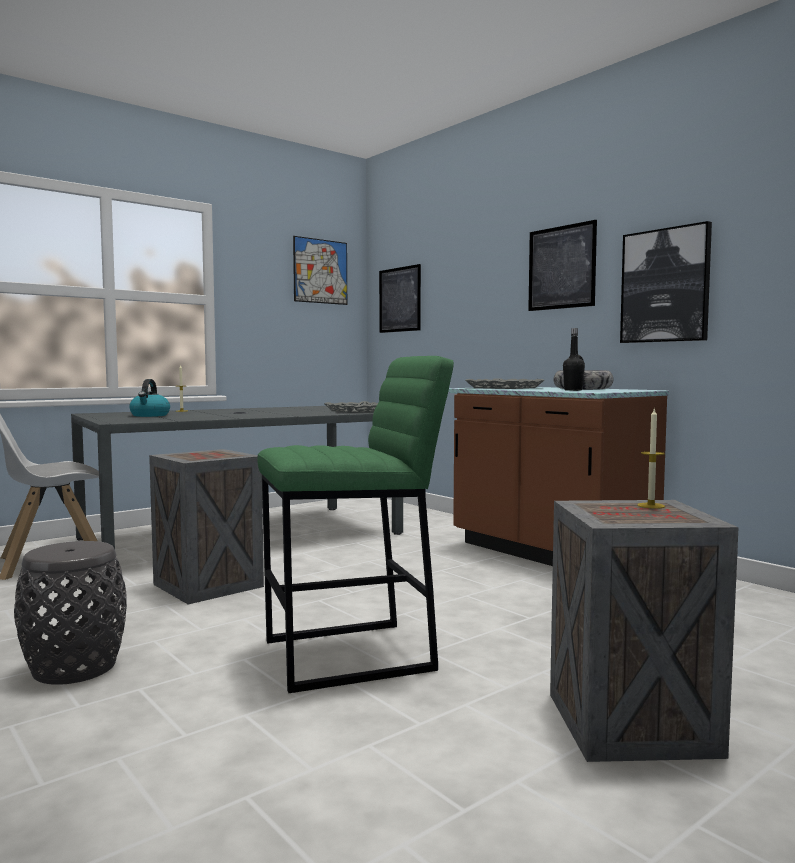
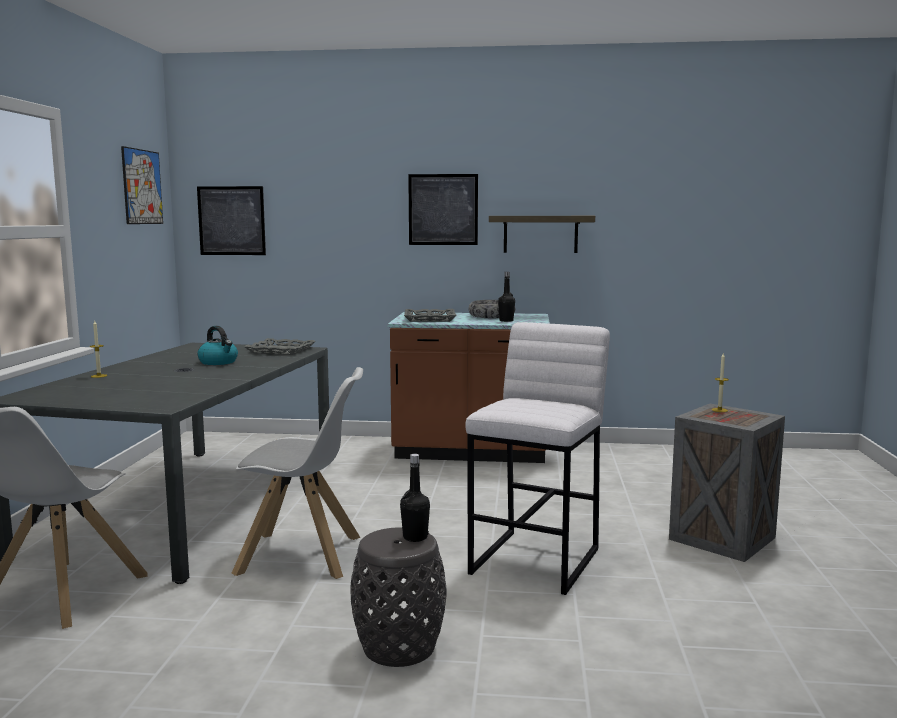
camera: 45 degrees left, 5 degrees up
kettle [129,379,170,417] -> kettle moved to [197,326,238,365]
crate [149,449,264,604] -> chair [232,367,363,579]
green stool [257,356,454,693] -> white stool [465,322,610,595]
picture [620,221,712,343] -> shelf [489,216,595,253]
none -> black bottle [400,454,430,542]

